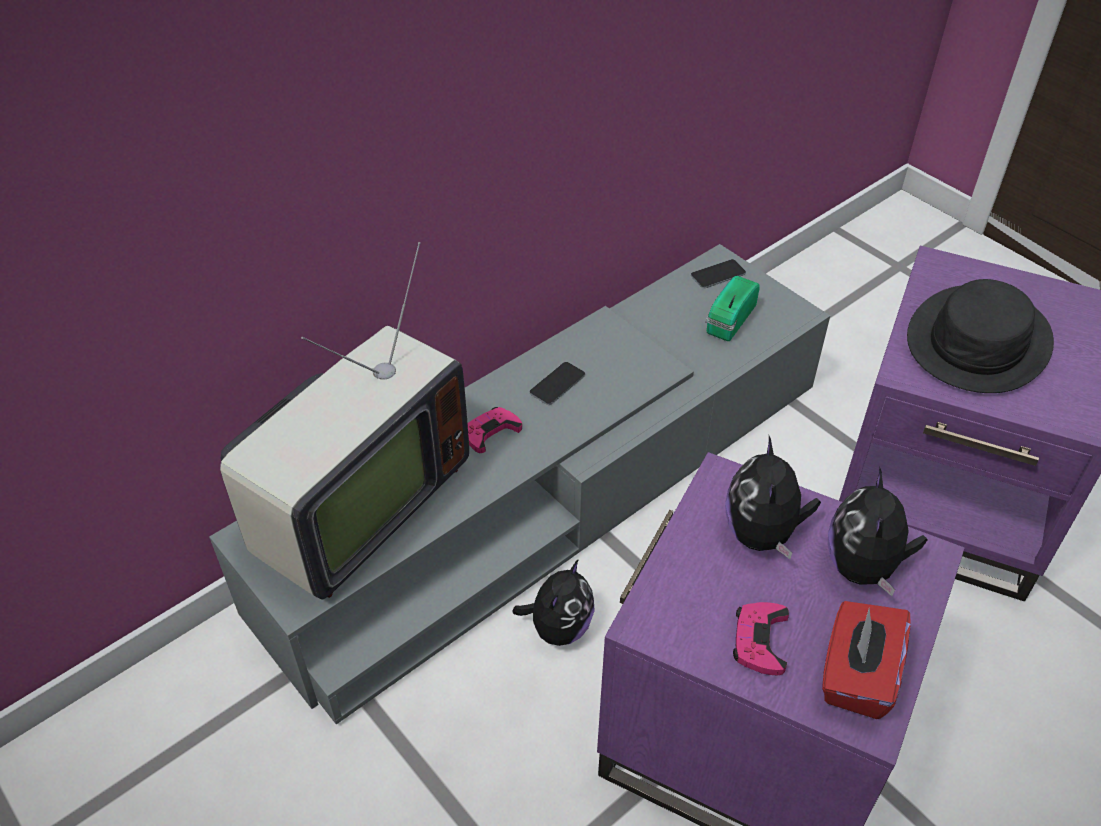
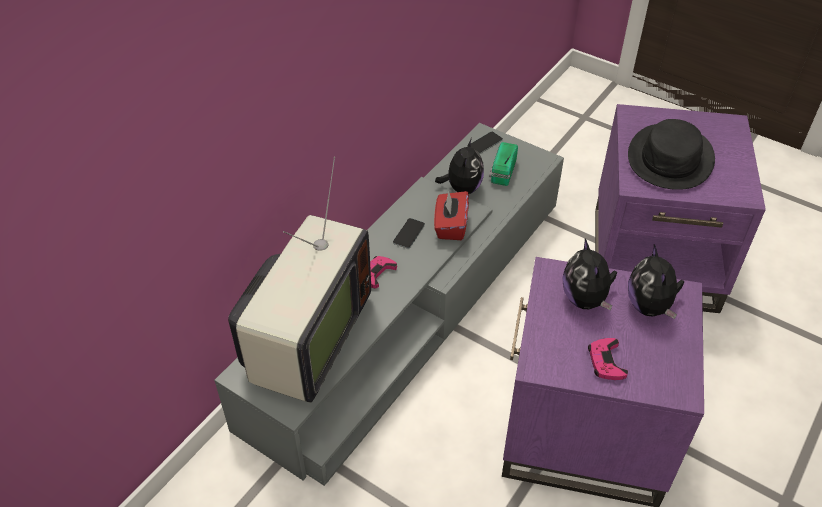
camera: 15 degrees left, 0 degrees up
plush toy [512,559,595,646] -> plush toy moved to [435,138,484,194]
red tissue box [822,601,910,719] -> red tissue box moved to [434,190,469,240]

